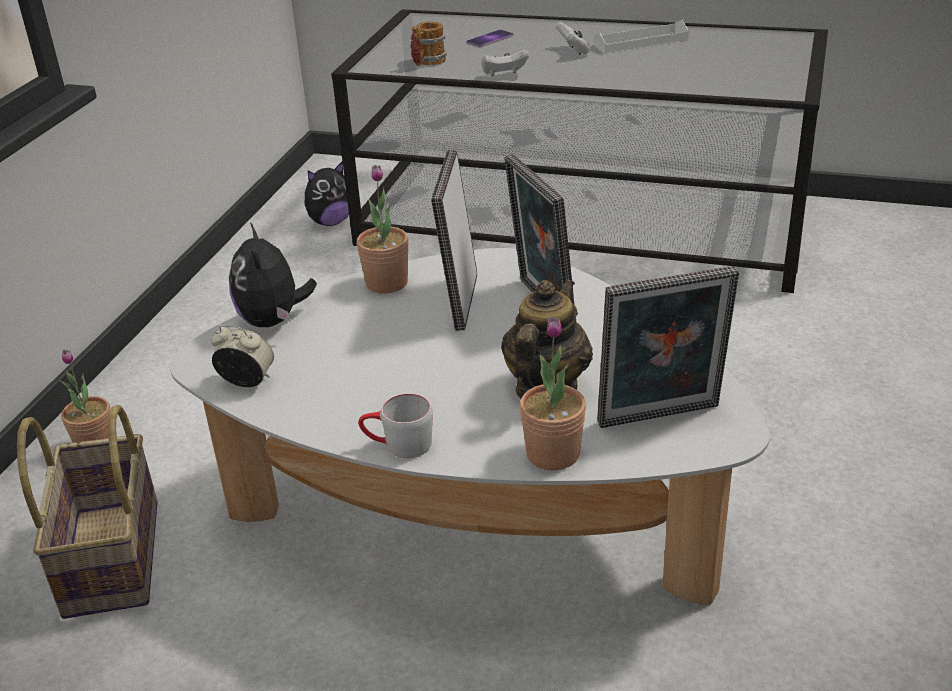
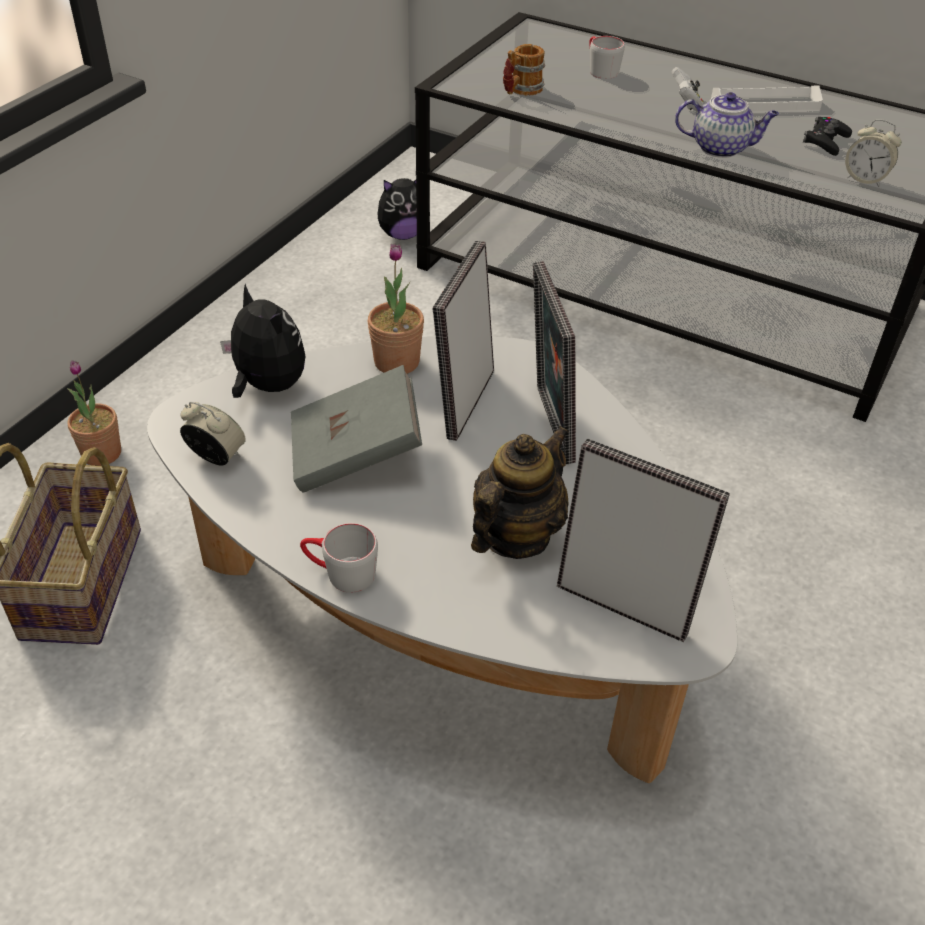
camera: 10 degrees right, 10 degrees up
plush toy [229,223,317,327] -> plush toy turned 135 degrees clockwise [220,284,306,398]
phone [466,29,514,47] -> grey mug [589,36,625,79]
white game controller [481,50,529,76] -> none
potted plant [520,317,586,470] -> none
picture frame [597,266,739,428] -> picture frame turned 150 degrees counterclockwise [557,439,730,642]
none -> grey book [291,365,422,493]
none -> teapot [675,92,779,158]
none -> black game controller [803,117,852,156]
none -> alarm clock [845,119,902,187]

